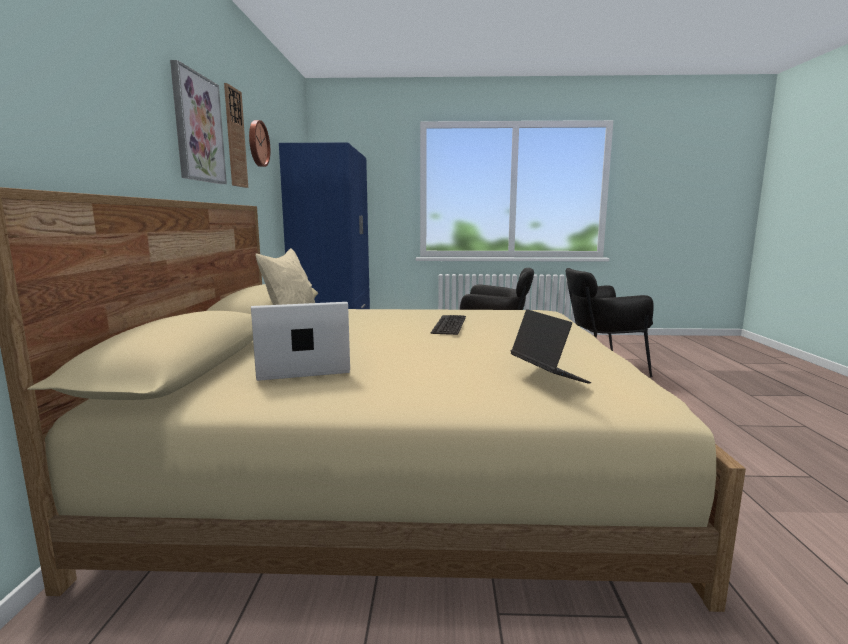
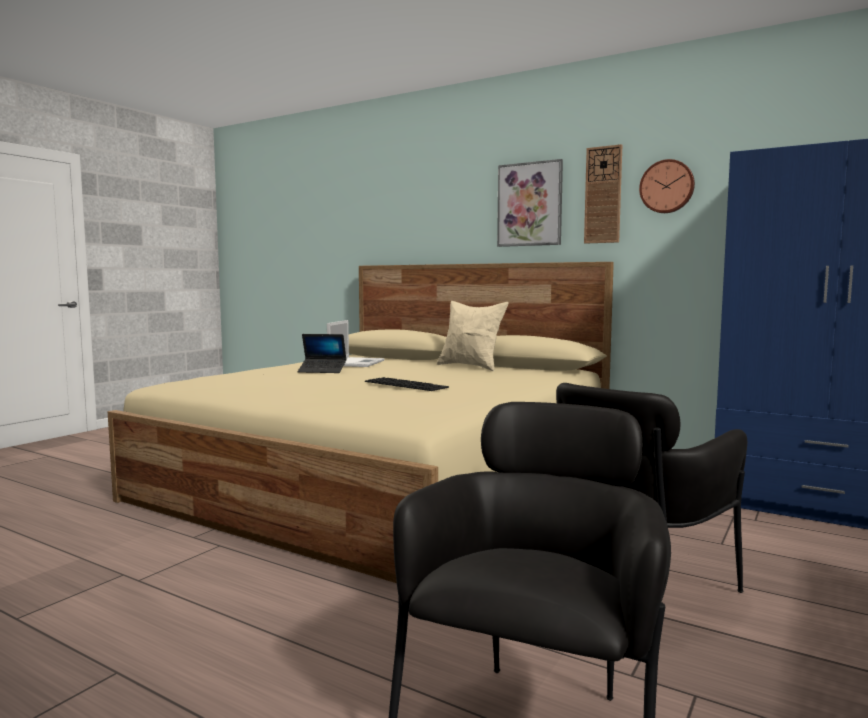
camera: 120 degrees right, 5 degrees down
laptop [511,309,591,384] -> laptop moved to [298,334,346,373]

